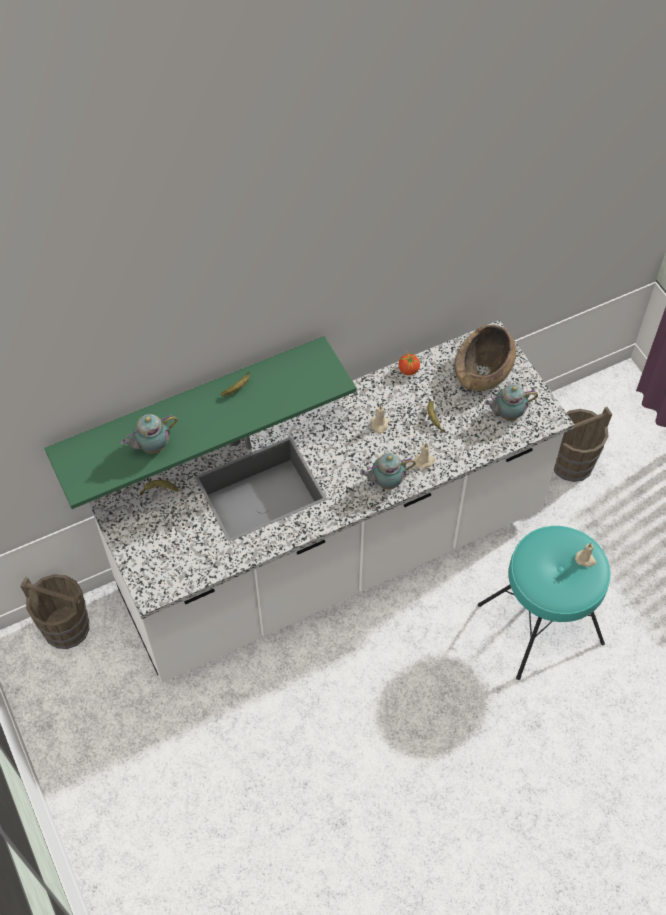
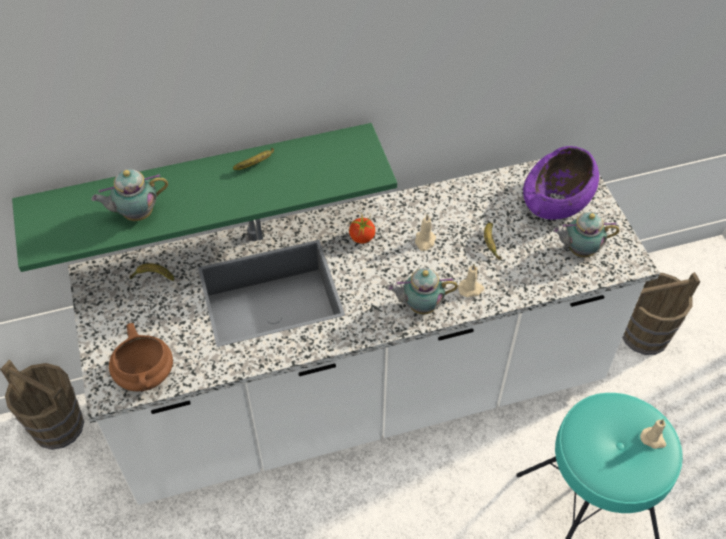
camera: 10 degrees right, 5 degrees down
tomato [398,350,420,375] -> tomato moved to [349,212,375,244]
brown bowl [454,325,516,391] -> purple bowl [523,146,599,220]
none -> brown cooking pot [109,323,173,392]

